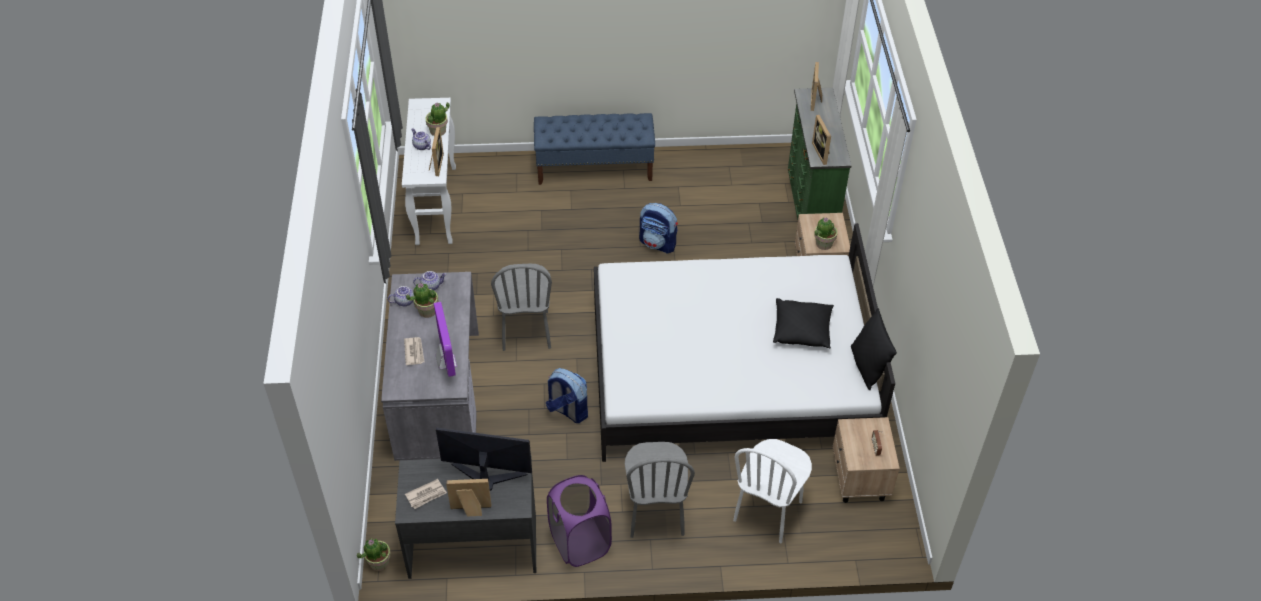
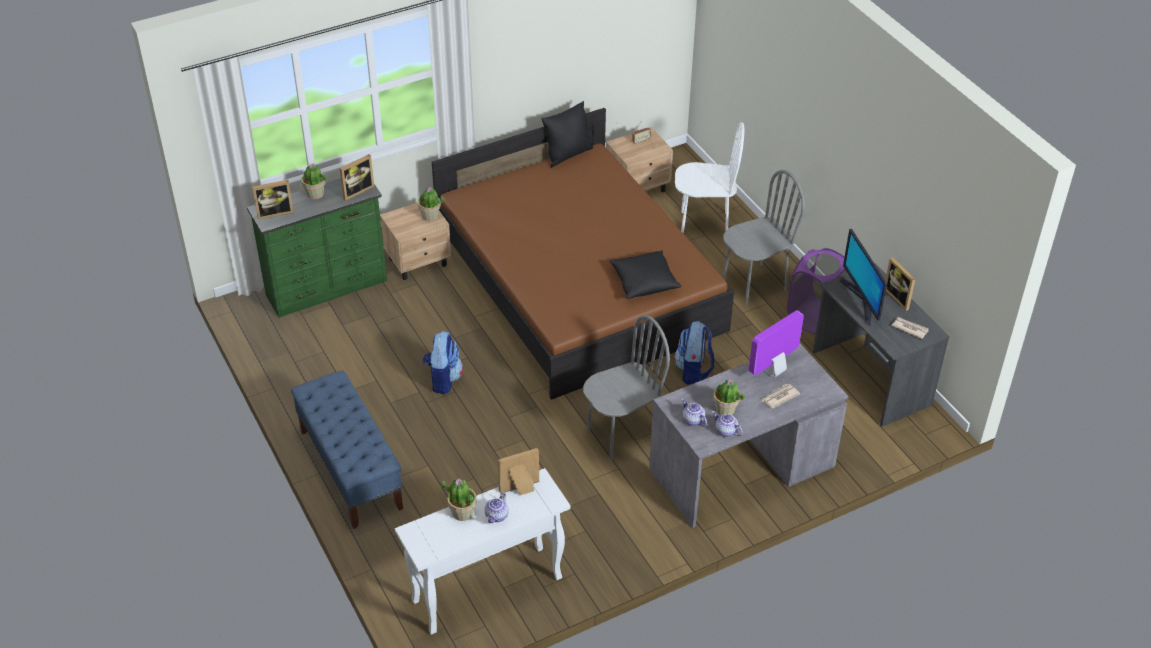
camera: 115 degrees left, 5 degrees down
potted plant [357,538,391,571] -> potted plant moved to [301,163,327,199]
white bed [594,223,895,462] -> brown bed [432,108,734,400]
black pillow [773,298,834,348] -> black pillow moved to [610,250,681,299]

